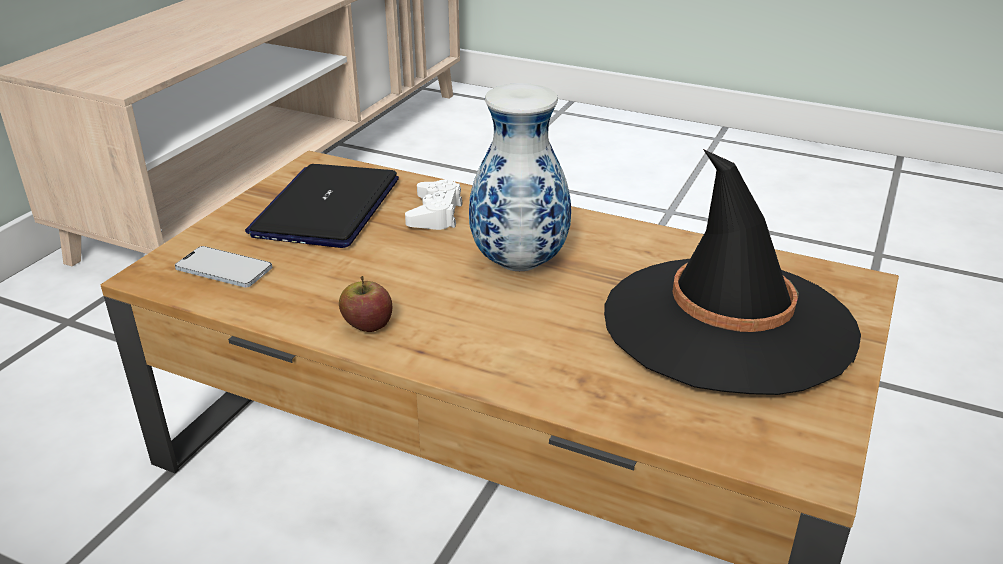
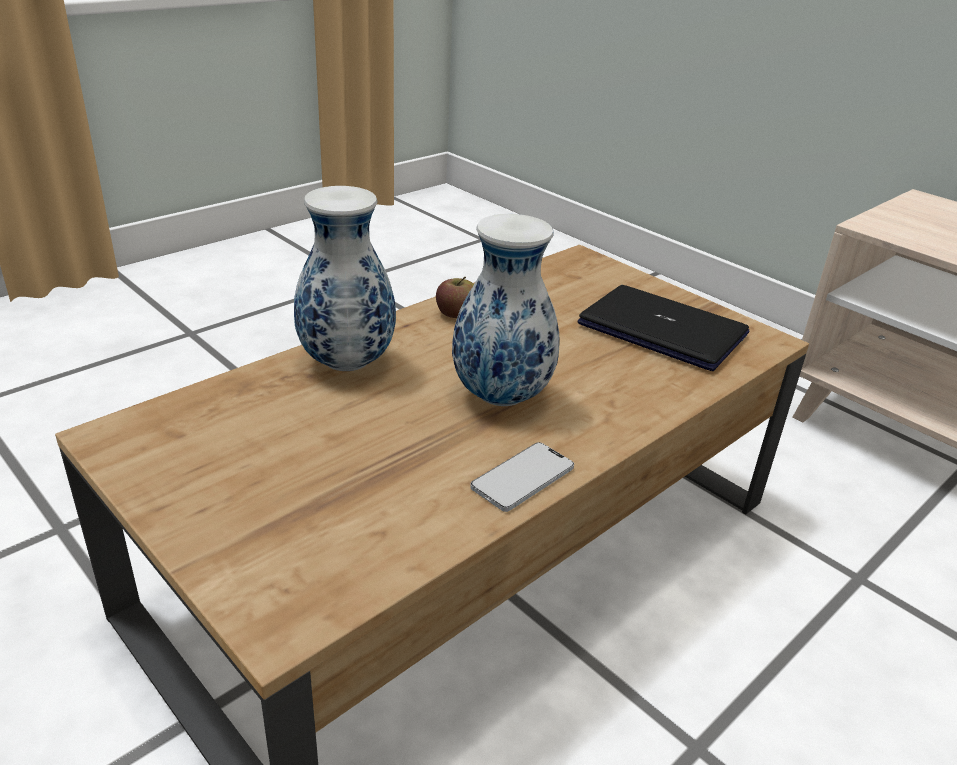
camera: 110 degrees right, 0 degrees up
phone [175,246,272,288] -> phone moved to [470,442,574,512]
white game controller [405,179,462,230] -> none
black hat [604,149,861,395] -> none
none -> vase [294,186,396,371]

